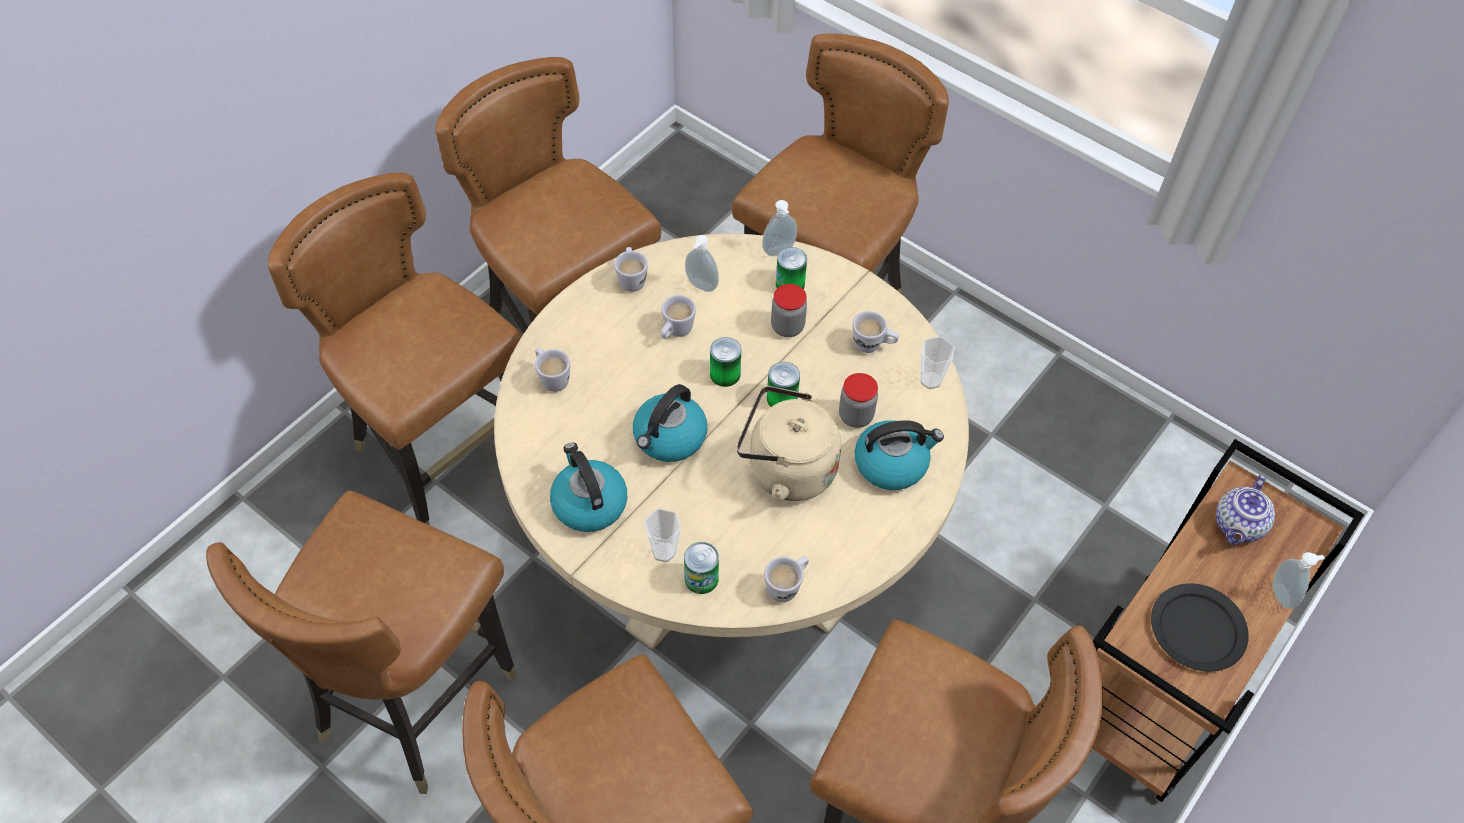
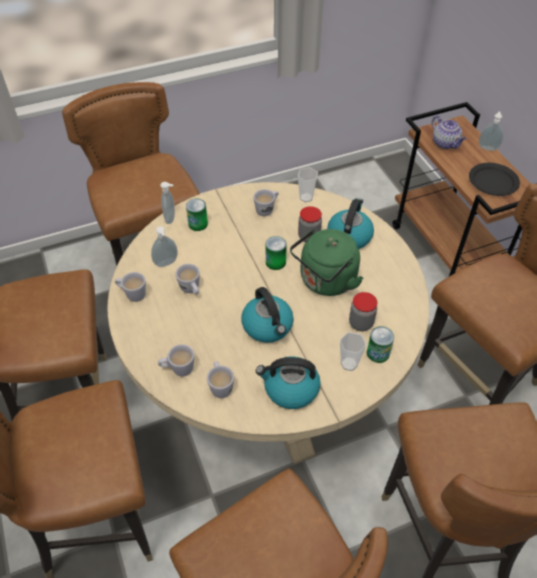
camera: 60 degrees left, 5 degrees down
can [710,337,741,387] -> none
beige kettle [736,386,841,501] -> green kettle [290,229,363,296]
white mug [764,556,809,602] -> white mug moved to [207,361,234,398]
jar [771,284,807,337] -> jar moved to [349,292,378,331]

